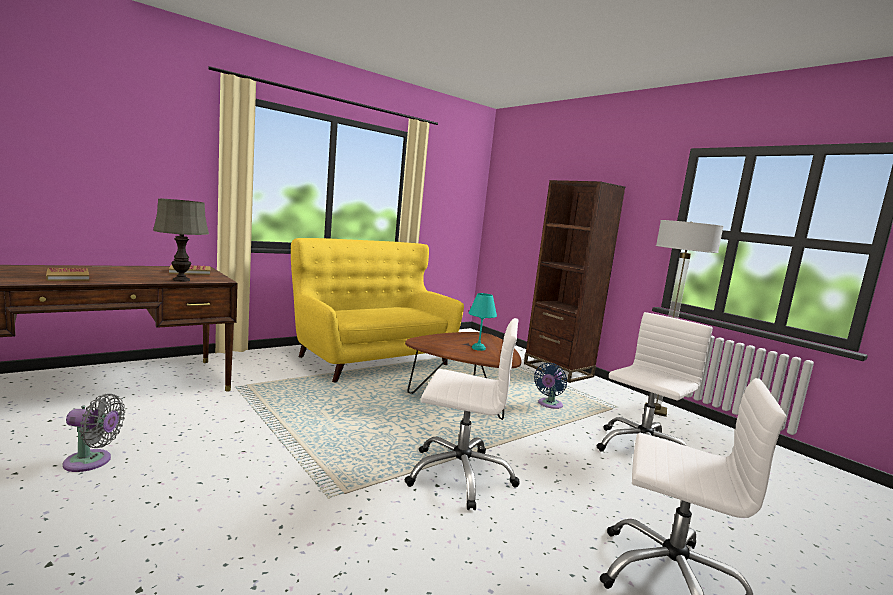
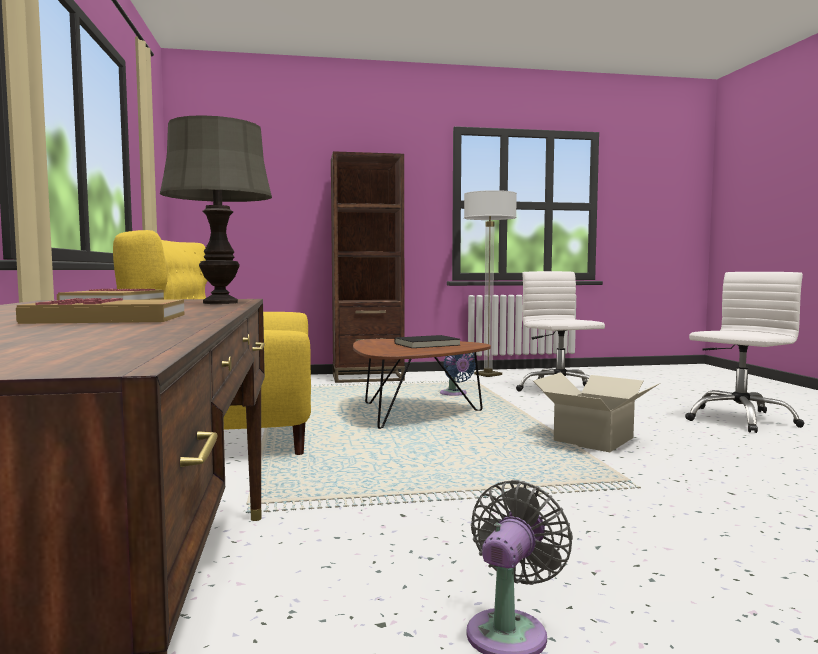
camera: 60 degrees left, 5 degrees down
white office chair [405,318,519,510] -> cardboard box [533,373,660,452]
turquoise table lamp [469,293,497,351] -> black book [394,335,460,348]

